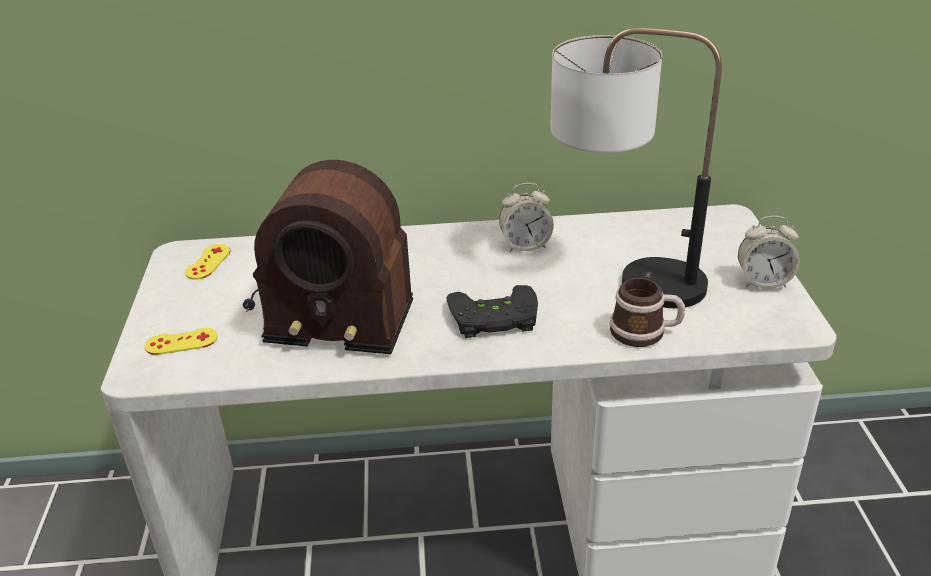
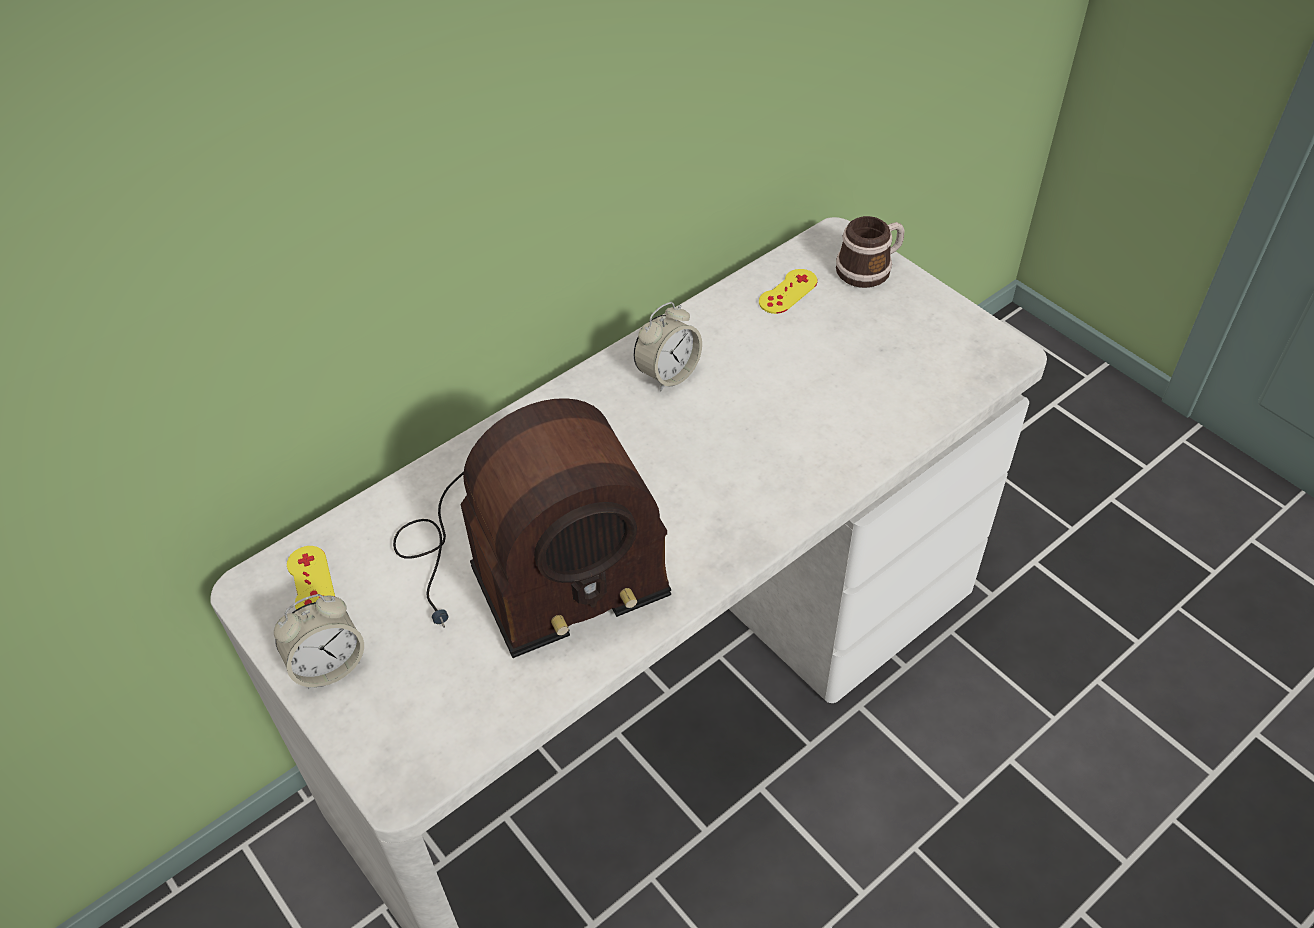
camera: 35 degrees left, 15 degrees up
yellow game controller [144,328,218,355] -> yellow game controller moved to [759,269,818,314]
black game controller [446,285,538,338] -> none
table lamp [550,28,722,308] -> none
mug [610,278,685,347] -> mug moved to [836,216,905,288]
alarm clock [738,216,800,289] -> alarm clock moved to [274,594,364,689]

